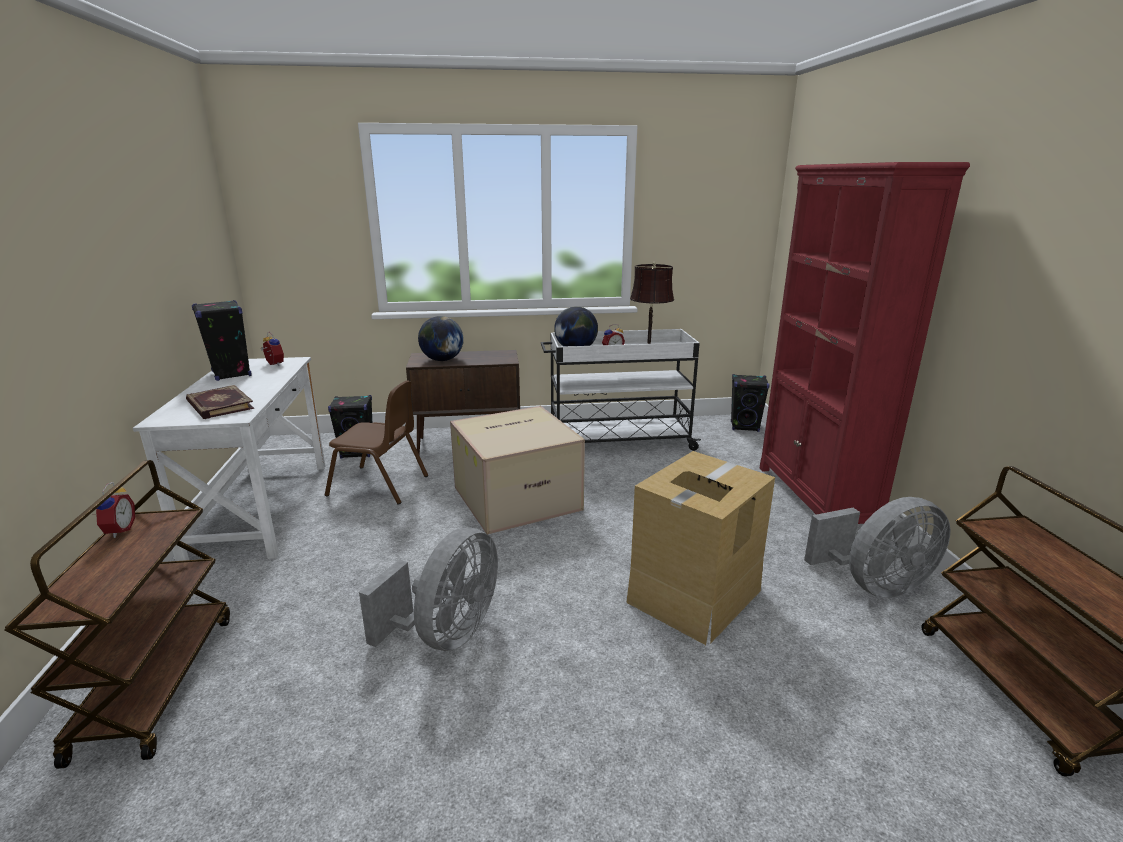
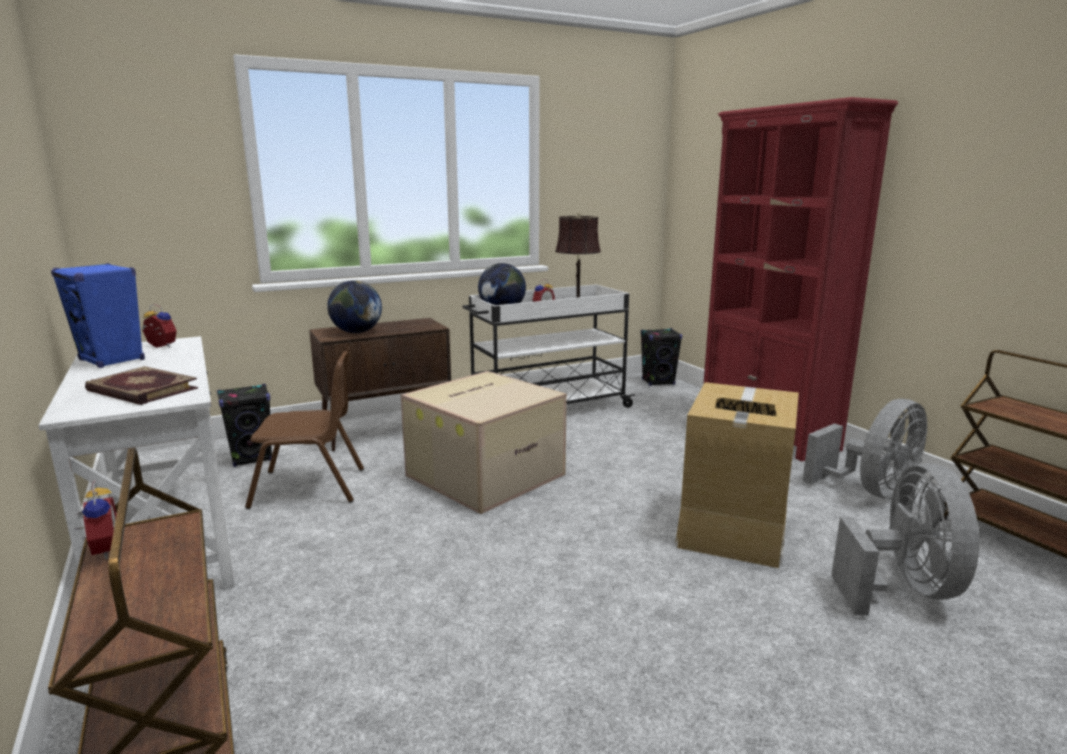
camera: 20 degrees left, 5 degrees down
black speaker [192,300,252,381] -> blue speaker [51,263,145,368]
grey fan [359,527,498,651] -> grey fan moved to [831,463,979,616]

